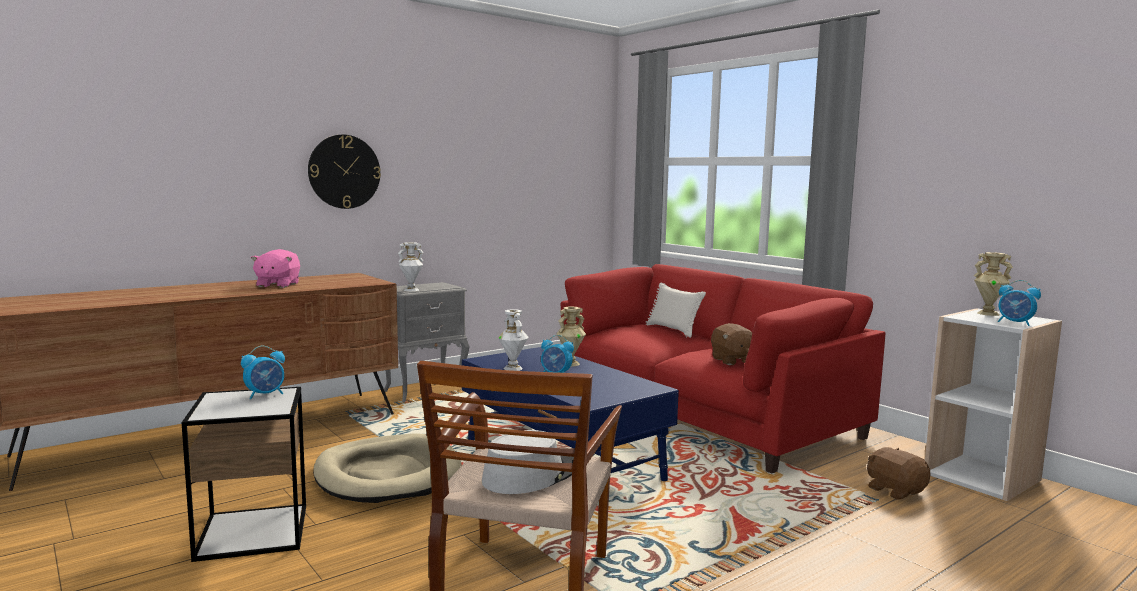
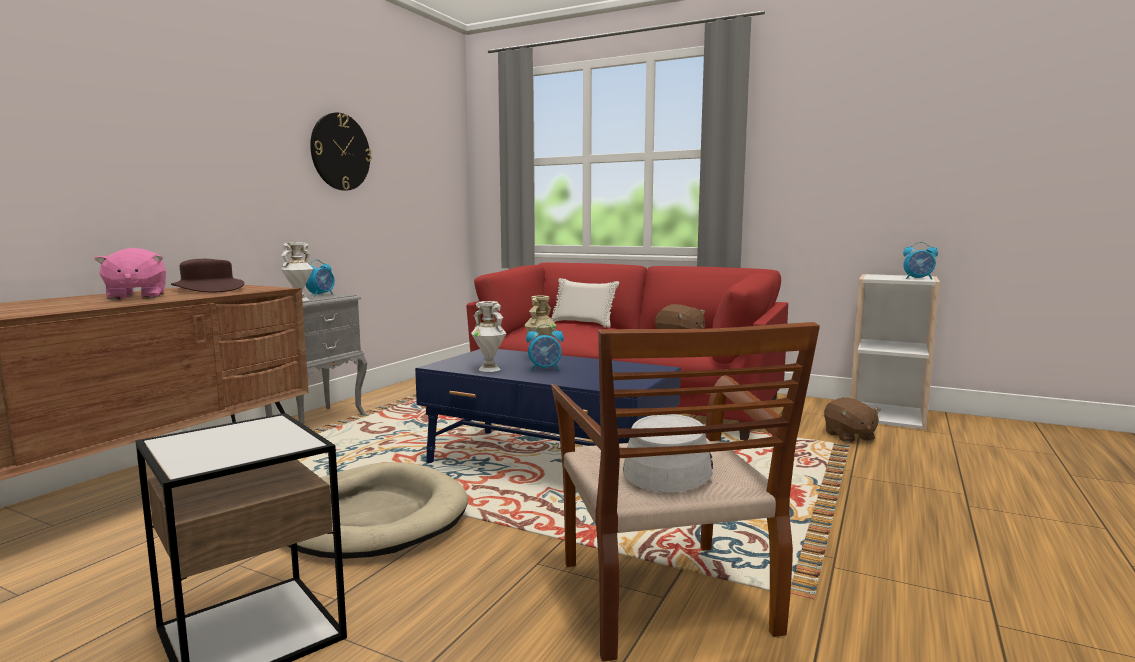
camera: 25 degrees left, 0 degrees up
alarm clock [241,346,285,399] -> alarm clock moved to [306,259,335,296]
wall clock [308,135,381,209] -> wall clock moved to [310,112,372,191]
brown plush toy [867,447,931,500] -> brown plush toy turned 135 degrees counterclockwise [824,397,881,443]
beige vase [974,252,1013,316] -> none
none -> brown hat [171,259,244,292]

